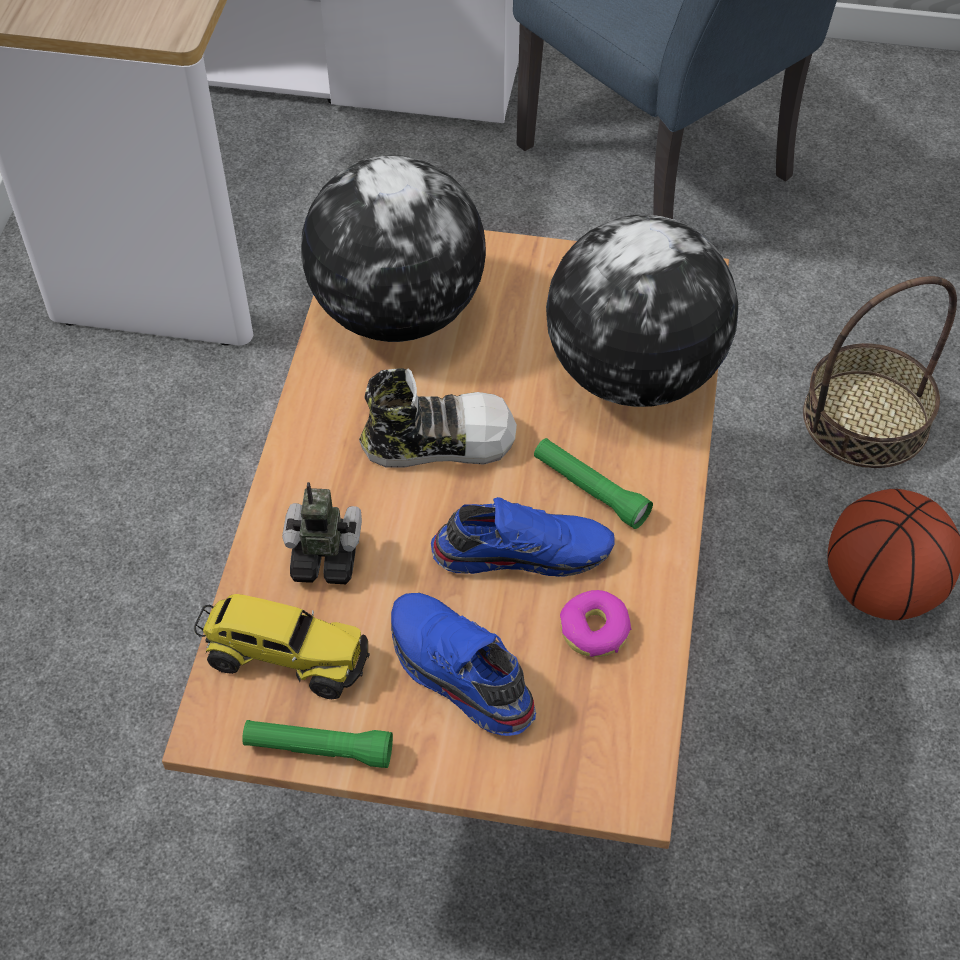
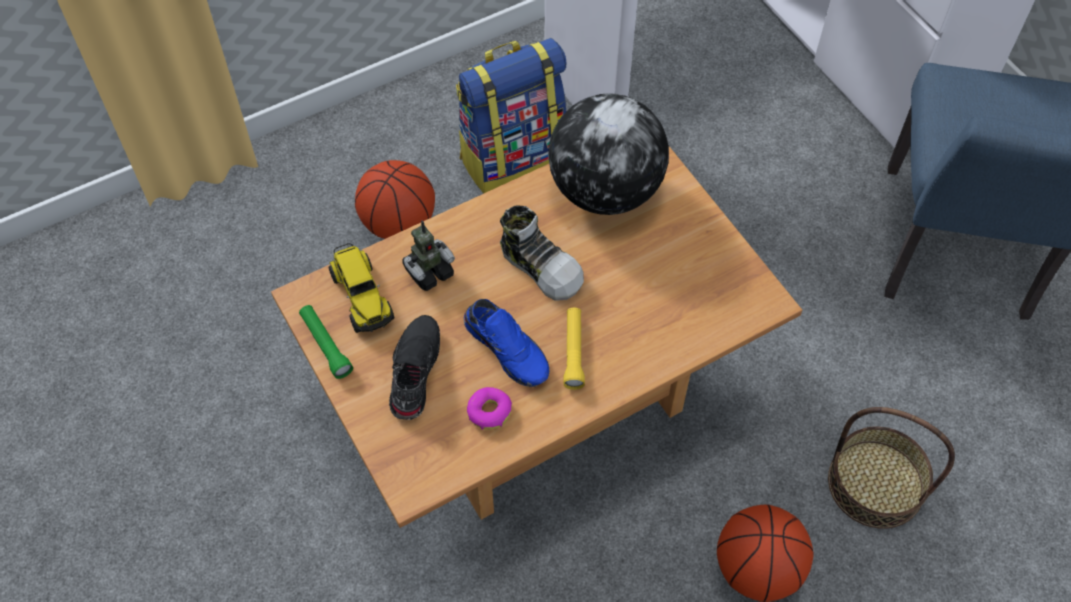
camera: 50 degrees right, 5 degrees up
toy robot [282,482,362,584] -> toy robot turned 90 degrees clockwise [403,220,455,291]
blue shoe [391,593,536,736] -> black shoe [389,315,440,420]
green flashlight [534,438,653,529] -> yellow flashlight [563,308,585,390]
globe [546,215,738,407] -> none
none -> basketball [355,160,435,239]
none -> backpack [456,38,567,194]

